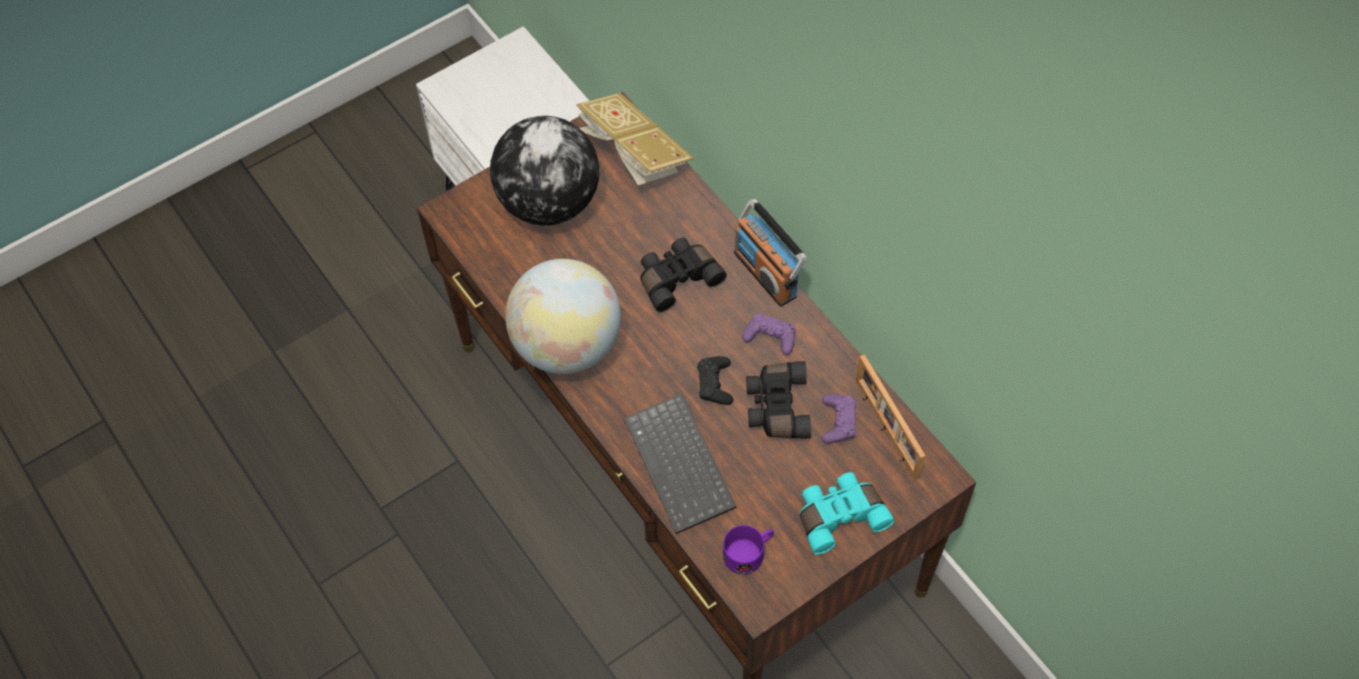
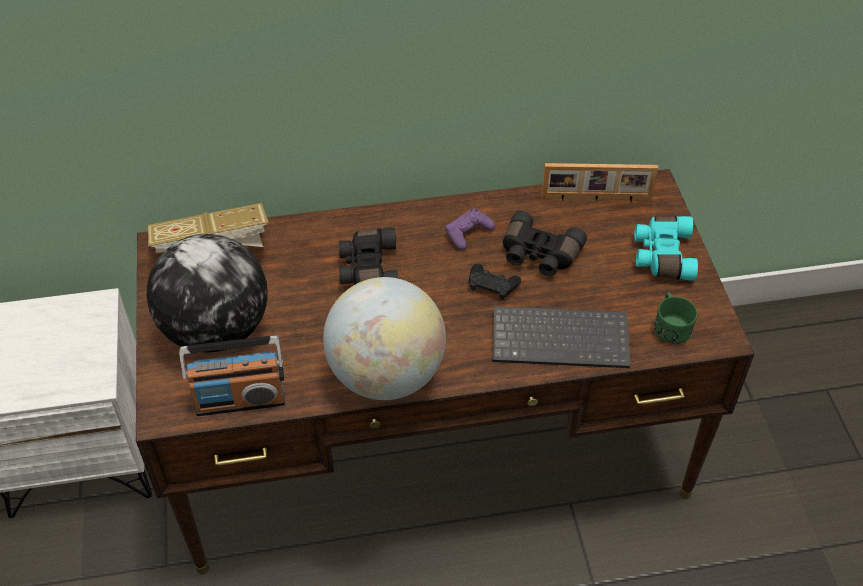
camera: 65 degrees left, 10 degrees down
purple mug [723,525,774,574] -> green mug [654,292,697,344]
radio [734,199,807,307] -> radio moved to [179,335,285,416]
purple game controller [821,394,857,444] -> none

